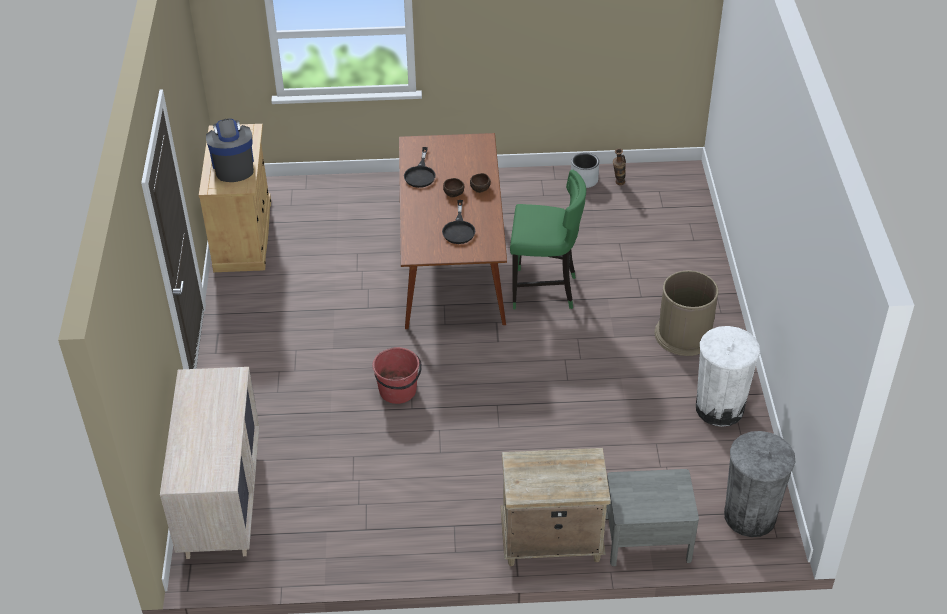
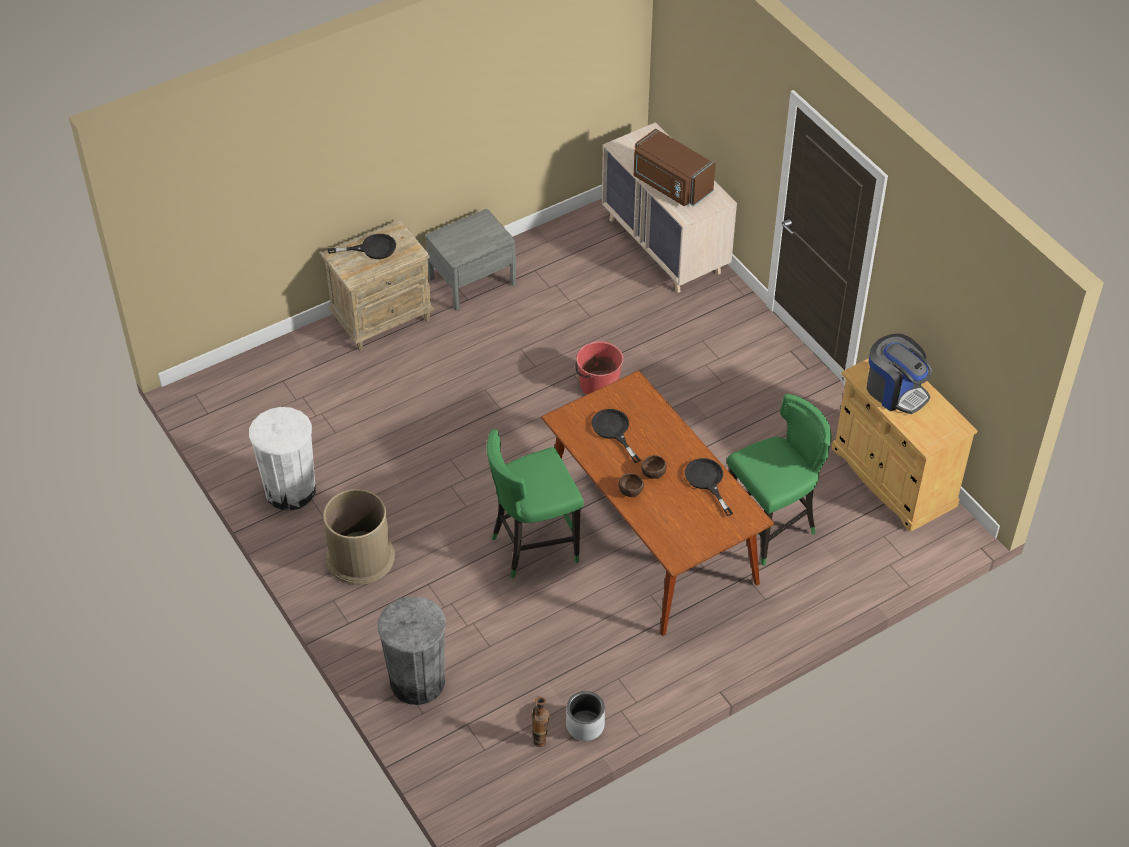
camera: 150 degrees right, 5 degrees up
grey nightstand [606,469,699,566] -> grey nightstand moved to [426,209,516,311]
grey trash can [724,431,795,537] -> grey trash can moved to [378,596,446,705]
none -> black frying pan [327,234,396,259]
none -> brown microwave [634,129,715,206]
none -> green stool [727,394,832,566]

